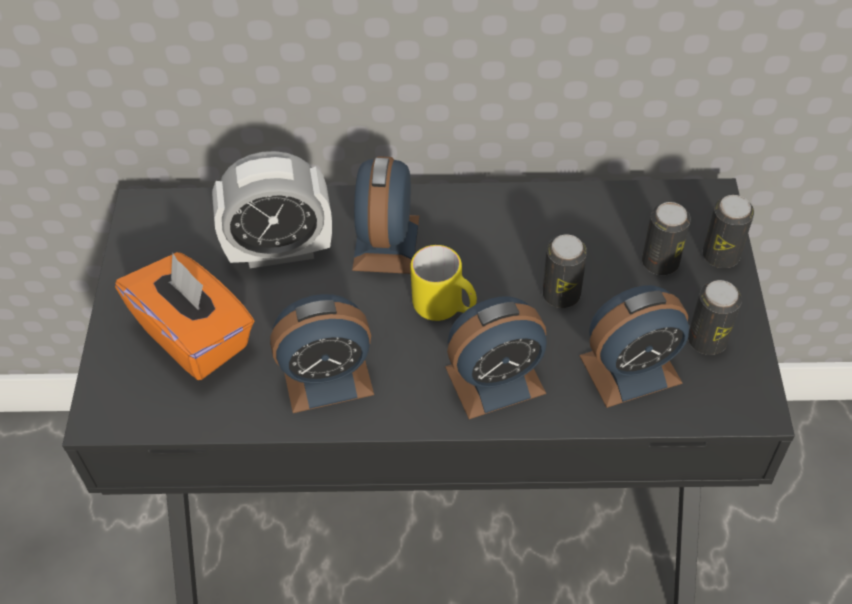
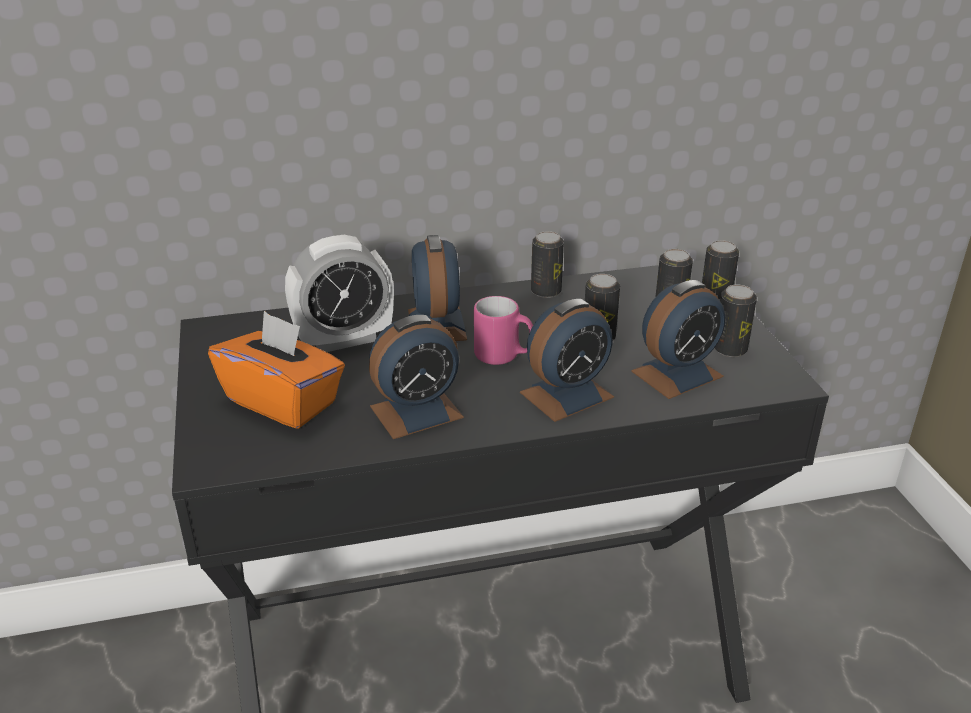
camera: 15 degrees left, 20 degrees down
yellow mug [410,245,477,321] -> pink mug [474,296,533,365]
none -> can [531,231,564,298]

